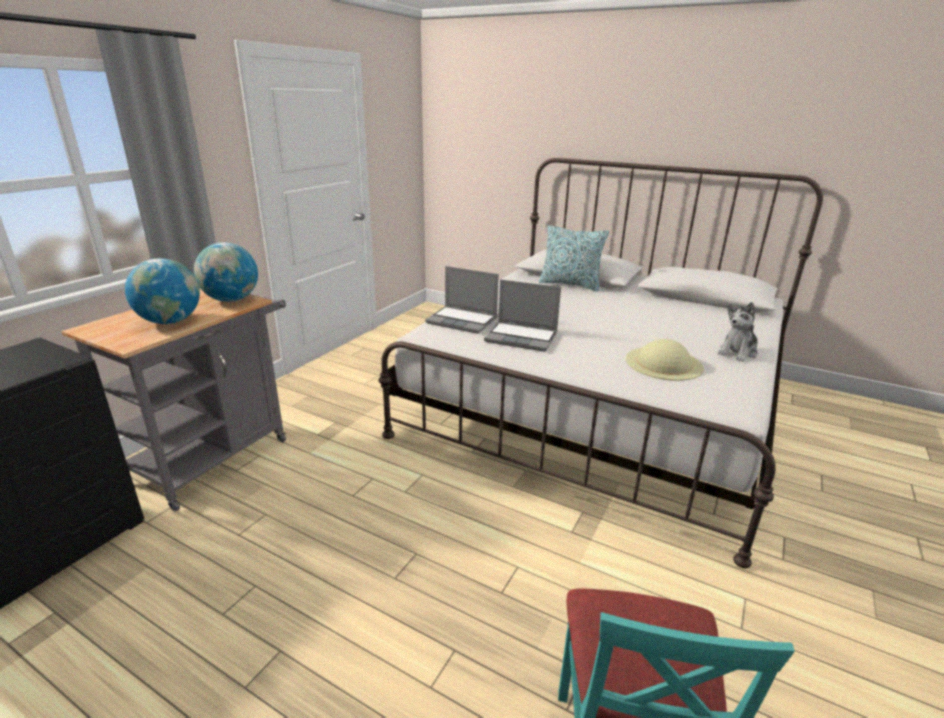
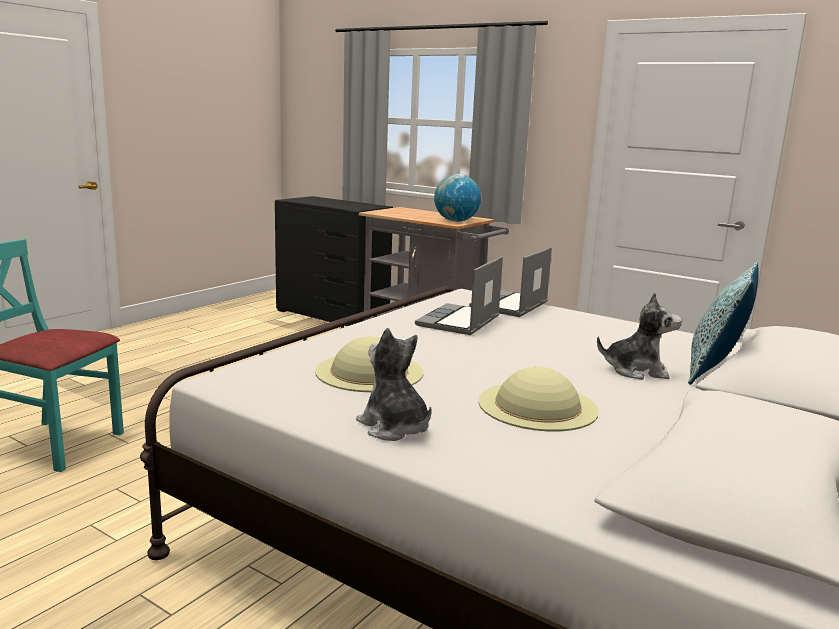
camera: 95 degrees right, 10 degrees down
globe [125,258,200,324] -> none
none -> beige hat [479,367,599,431]
none -> plush toy [597,292,682,380]

